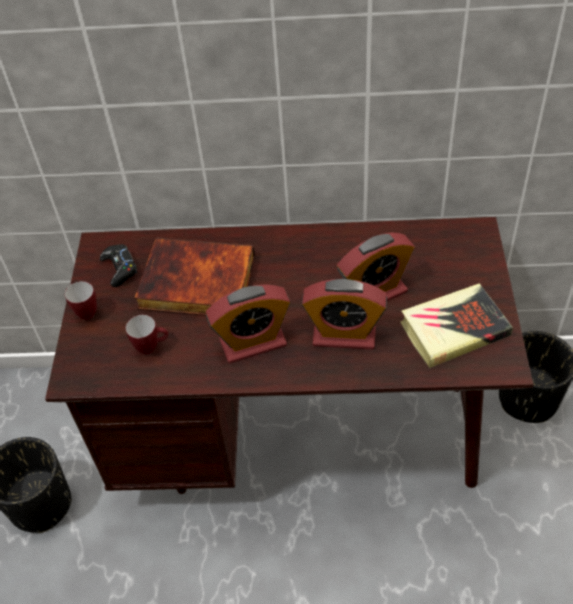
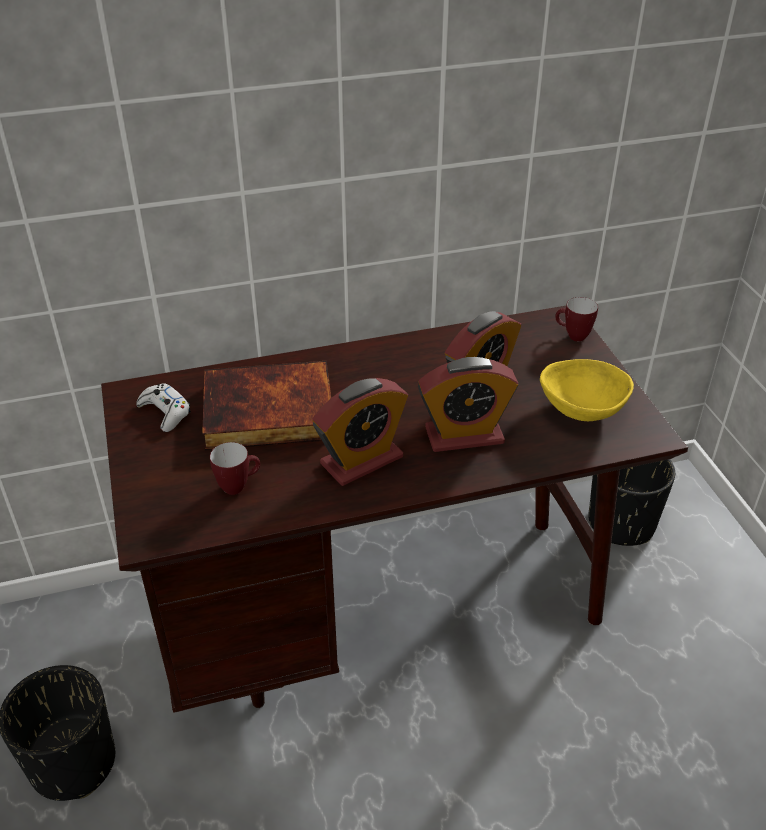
camera: 20 degrees left, 10 degrees down
mug [65,281,97,320] -> mug moved to [555,297,598,342]
black game controller [100,244,138,287] -> white game controller [136,383,191,432]
book [400,283,513,368] -> yellow bowl [540,359,634,421]

